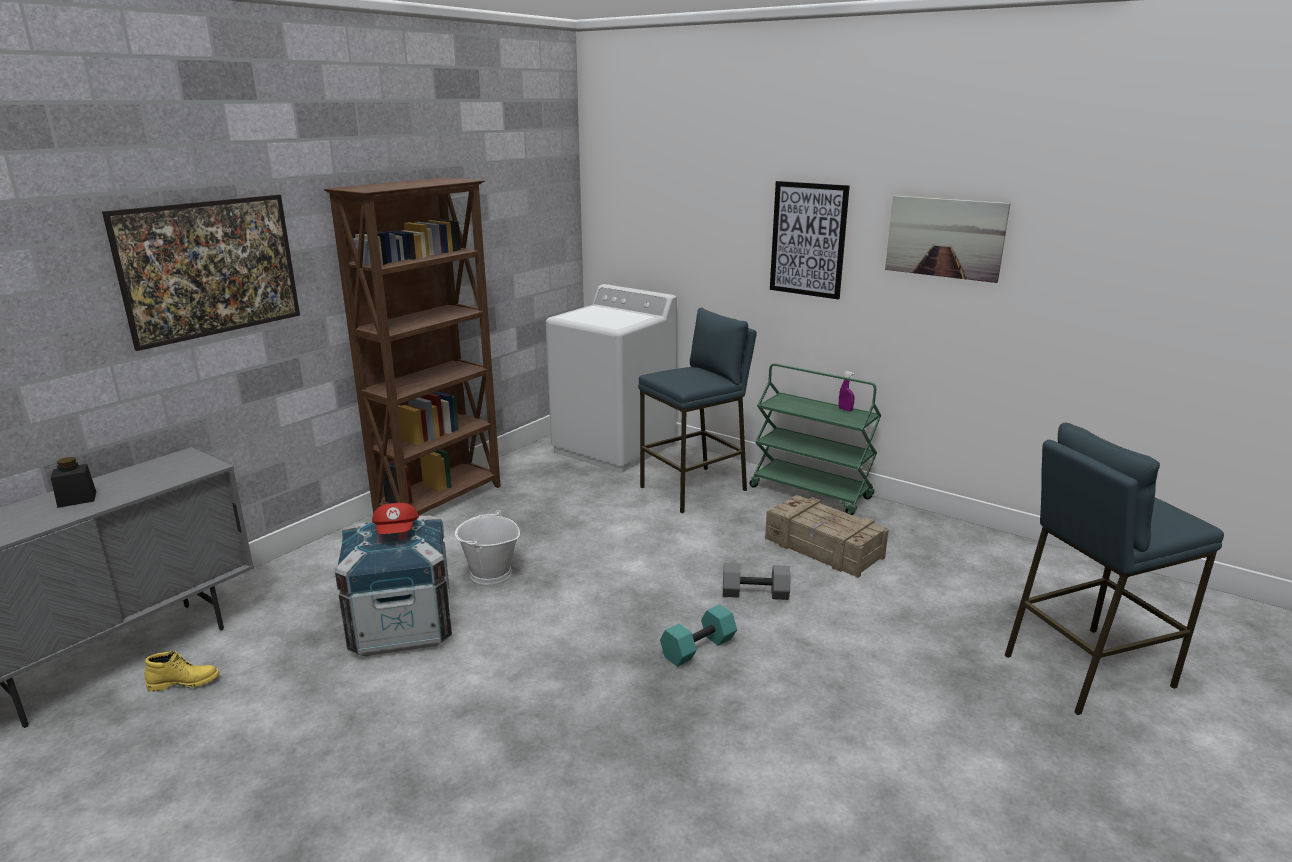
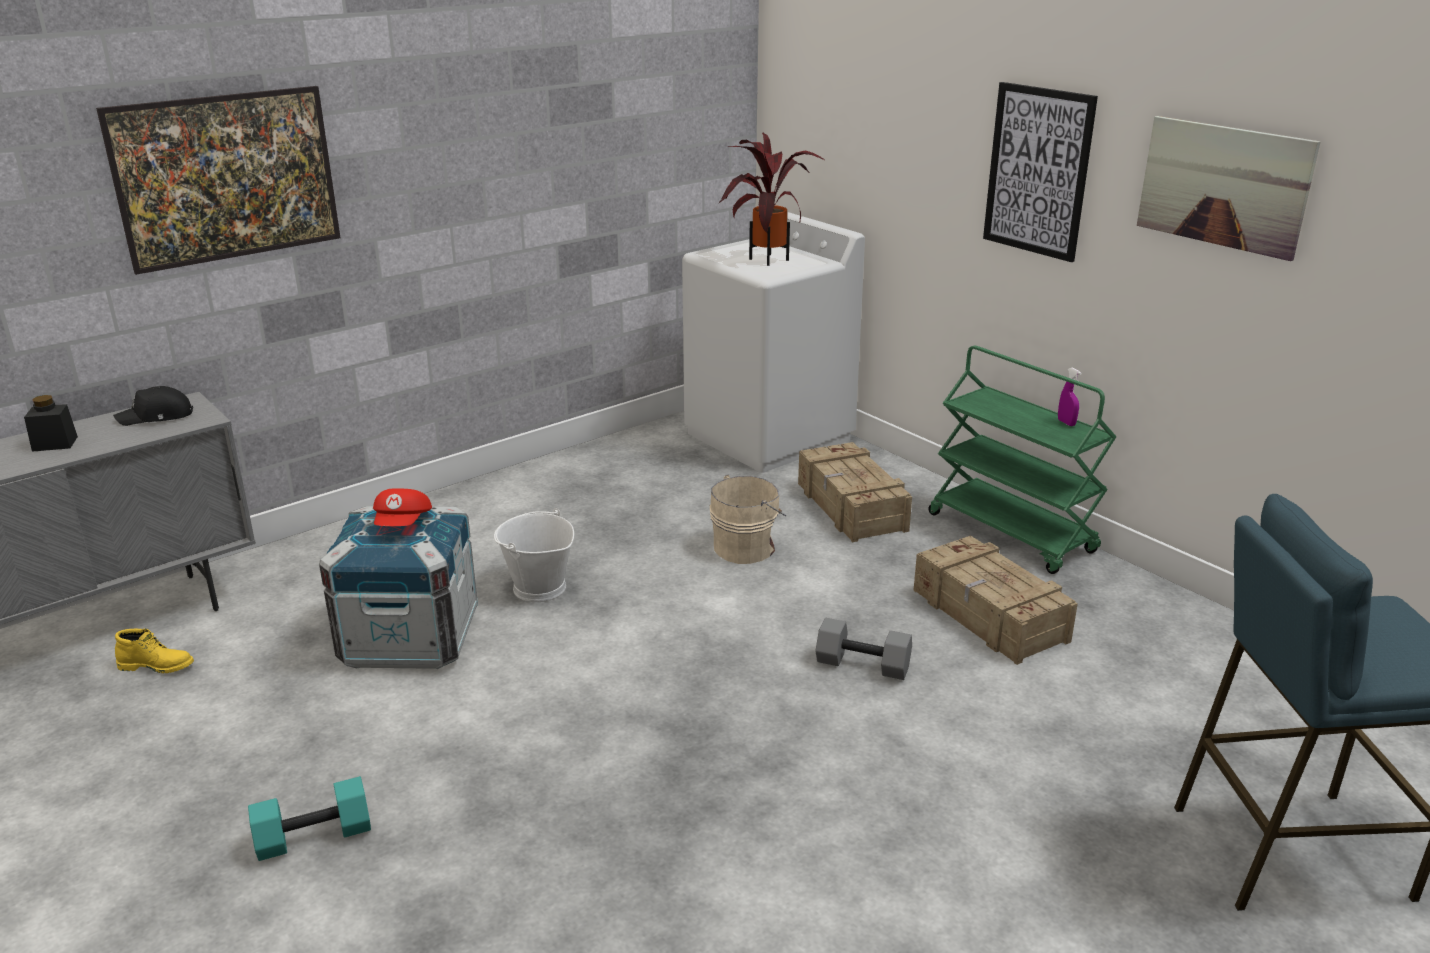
camera: 15 degrees right, 5 degrees up
brown bookcase [324,177,501,515] -> none
blue stool [638,307,757,513] -> crate [798,442,912,542]
turquoise dumbbell [660,604,737,667] -> turquoise dumbbell moved to [248,776,371,861]
none -> black cap [113,386,193,426]
none -> beige bucket [710,475,787,564]
none -> potted plant [719,133,825,266]

